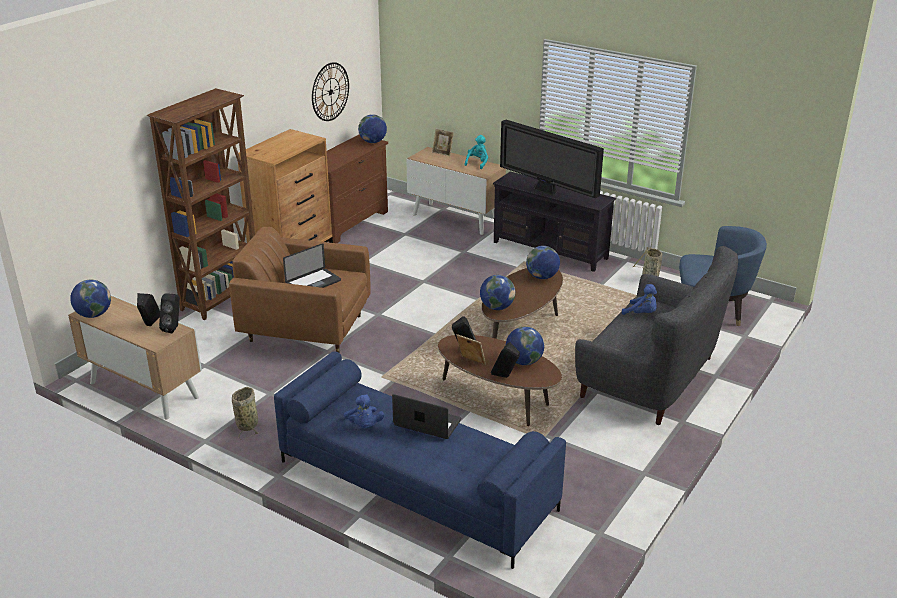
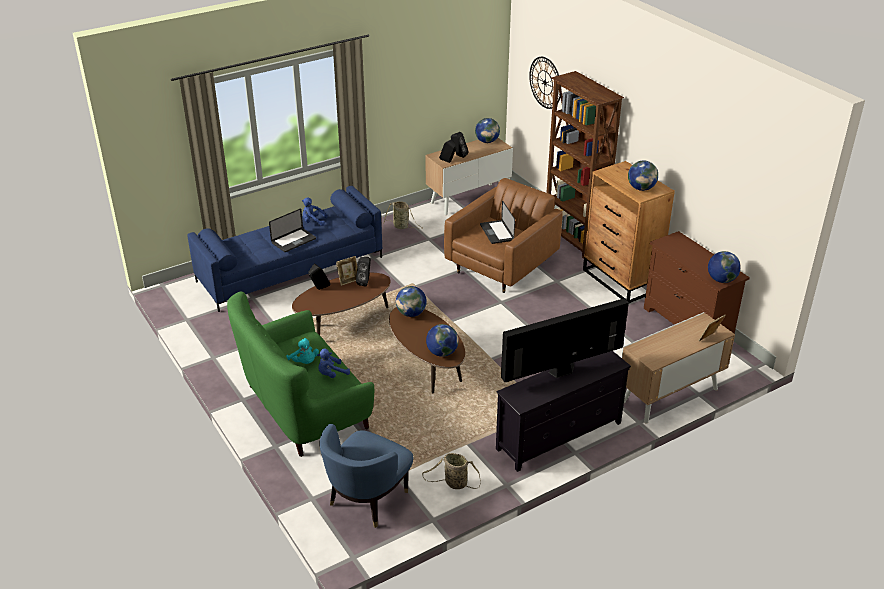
camera: 115 degrees right, 5 degrees up
wall clock [312,62,349,121] -> wall clock moved to [529,57,560,109]
turquoise plush toy [464,135,488,169] -> turquoise plush toy moved to [286,338,319,364]
globe [506,327,544,365] -> globe moved to [628,161,658,191]
grey sofa [575,246,738,425] -> green sofa [227,291,374,457]

